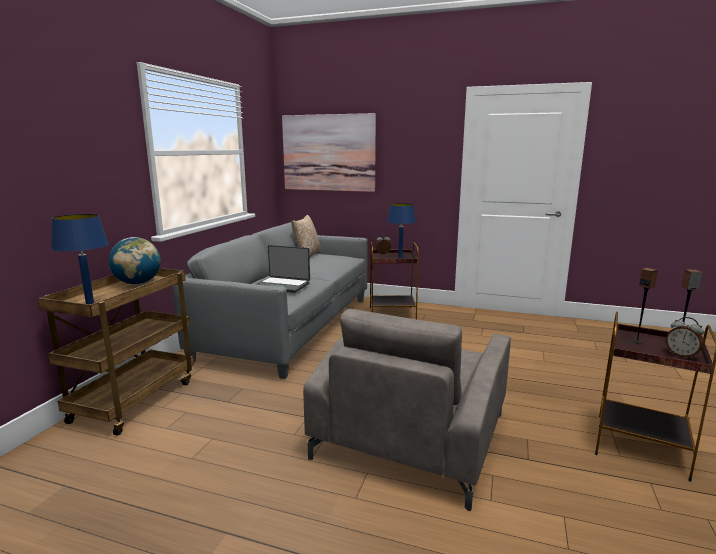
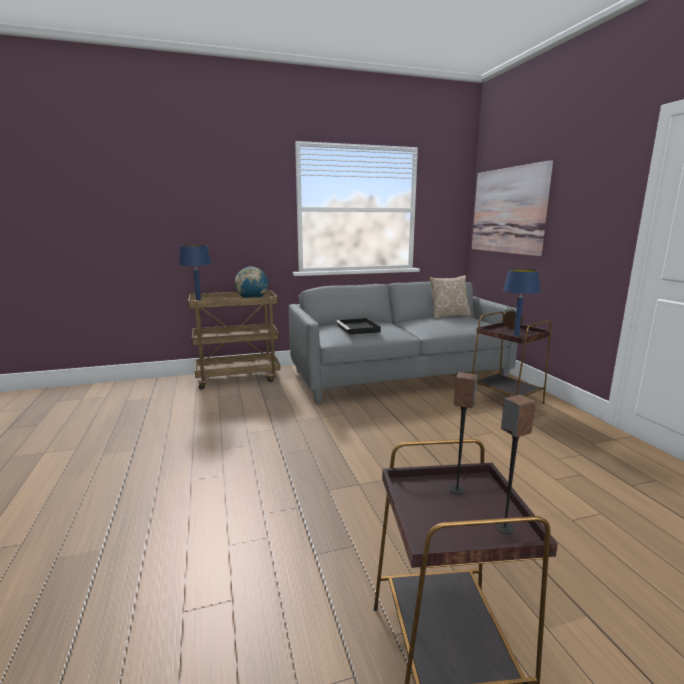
camera: 55 degrees right, 0 degrees up
laptop [256,245,310,293] -> black tray [336,318,381,335]
grey armchair [303,309,511,511] -> none
alarm clock [666,317,704,359] -> none

